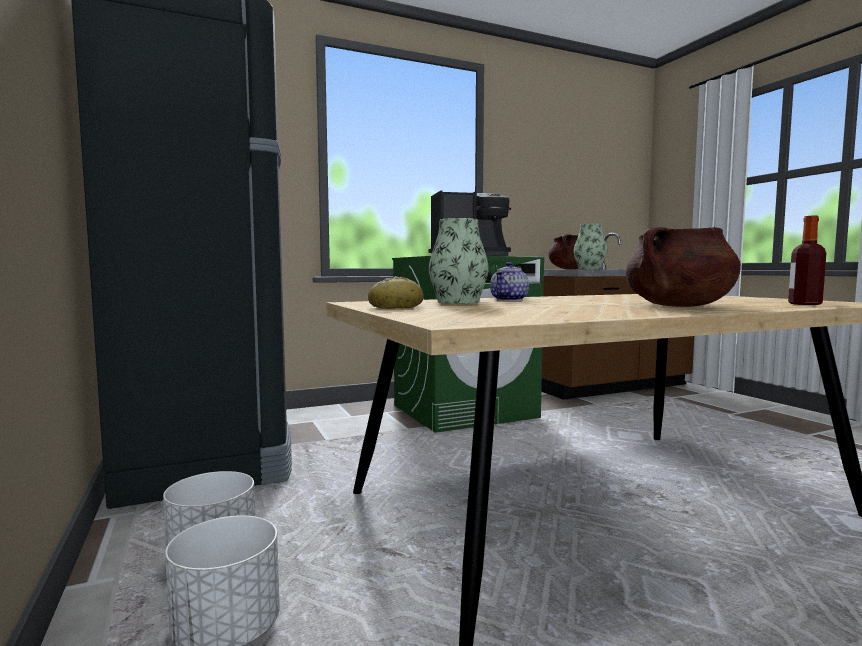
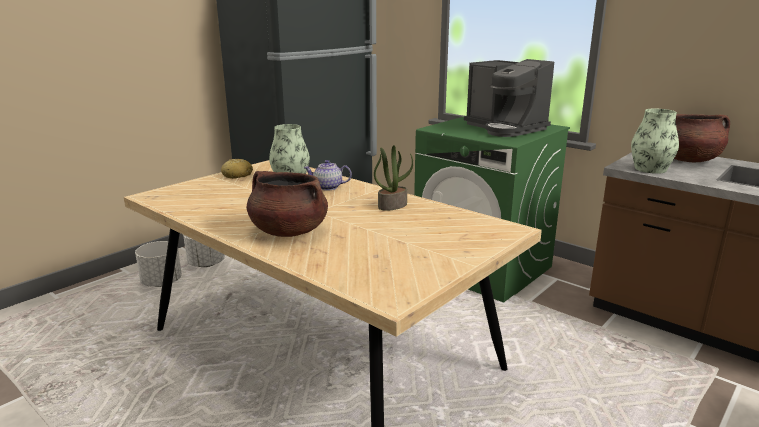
camera: 65 degrees right, 15 degrees up
bottle [788,216,826,305] -> none
none -> potted plant [374,145,413,211]

